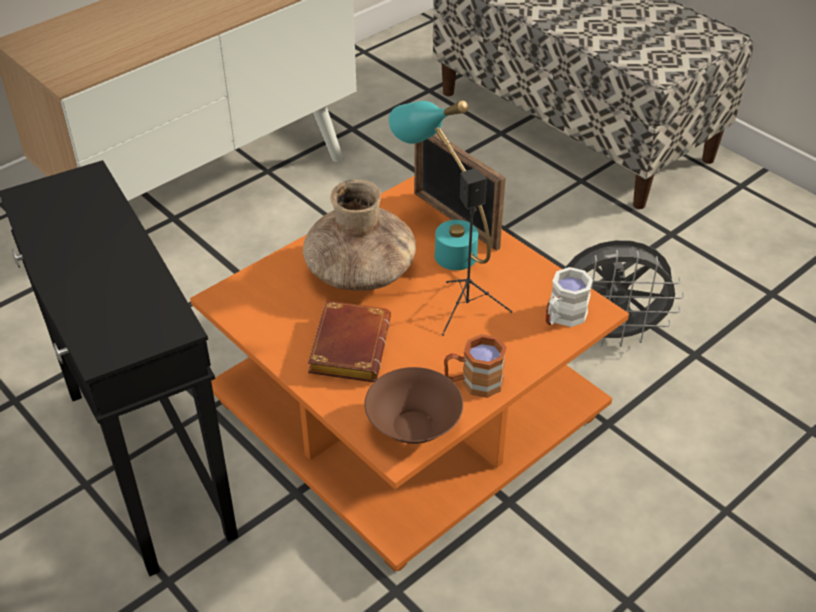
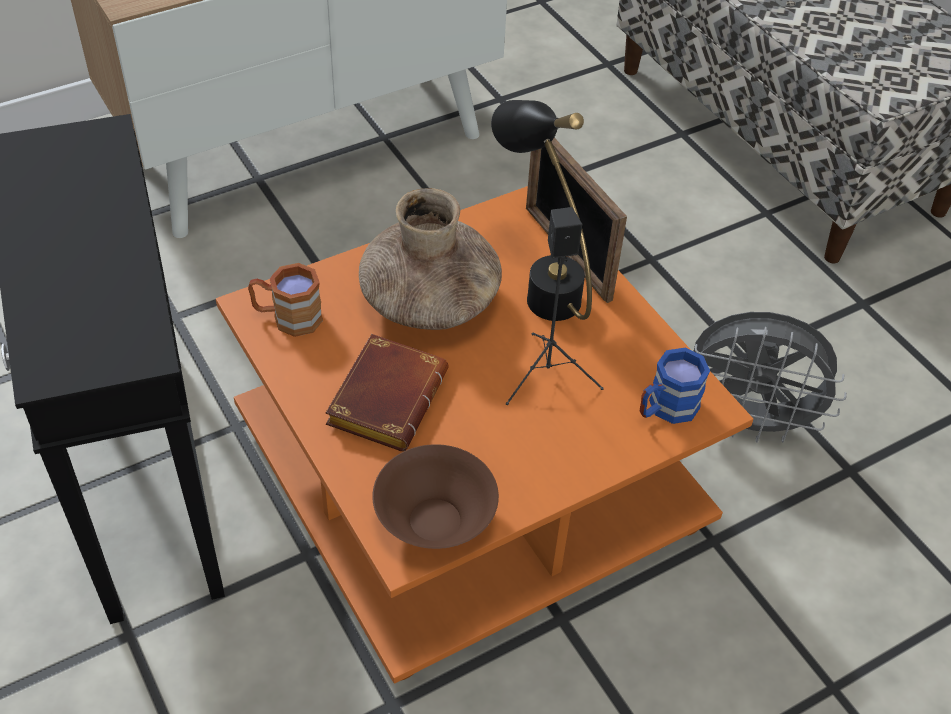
camera: 10 degrees right, 5 degrees up
turquoise table lamp [389,100,491,270] -> black table lamp [491,100,592,321]
brown mug [444,334,506,398] -> brown mug moved to [248,263,323,337]
white mug [546,267,593,327] -> blue mug [640,348,710,424]

